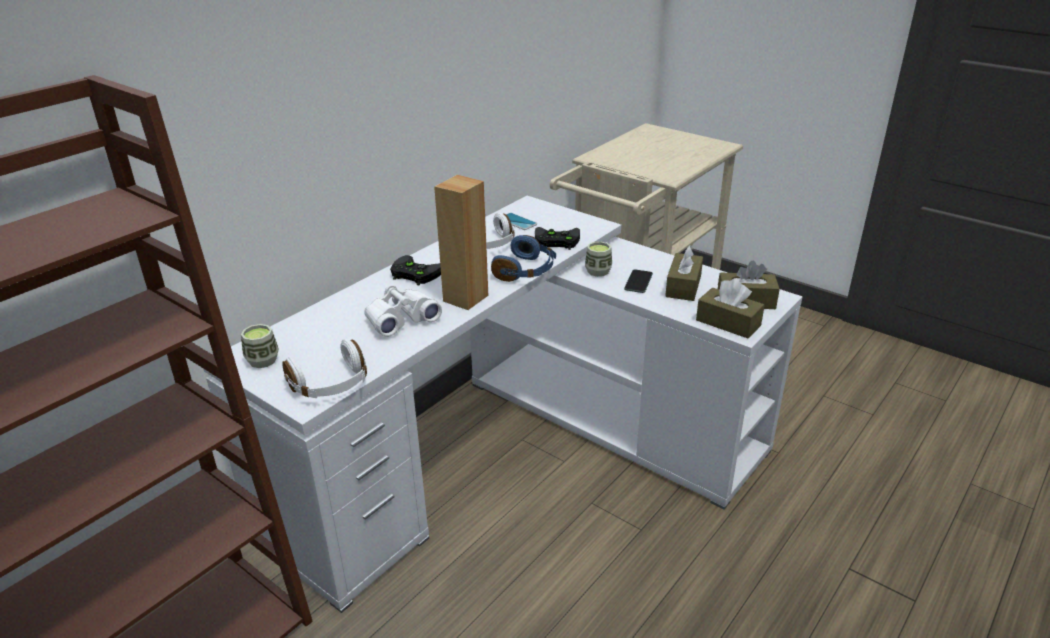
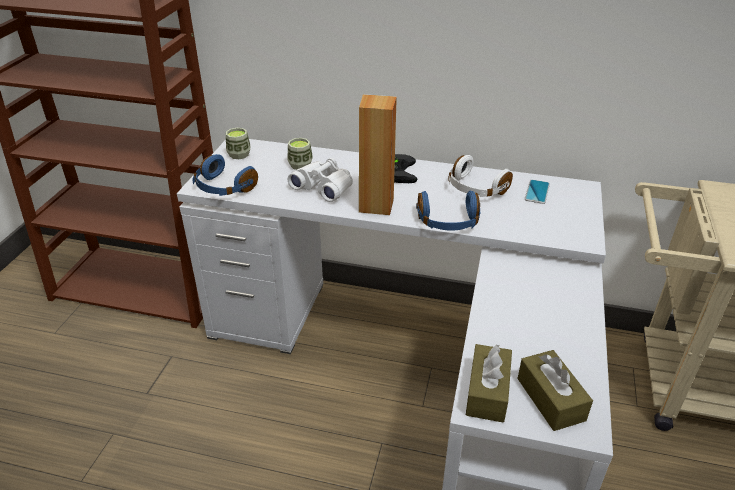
camera: 65 degrees right, 5 degrees up
white headphones [282,339,367,398] -> blue headphones [192,154,258,196]
black game controller [535,227,580,250] -> none
cup [585,242,612,277] -> cup moved to [287,138,313,170]
phone [624,270,653,293] -> none
brown tissue box [665,246,703,301] -> none

